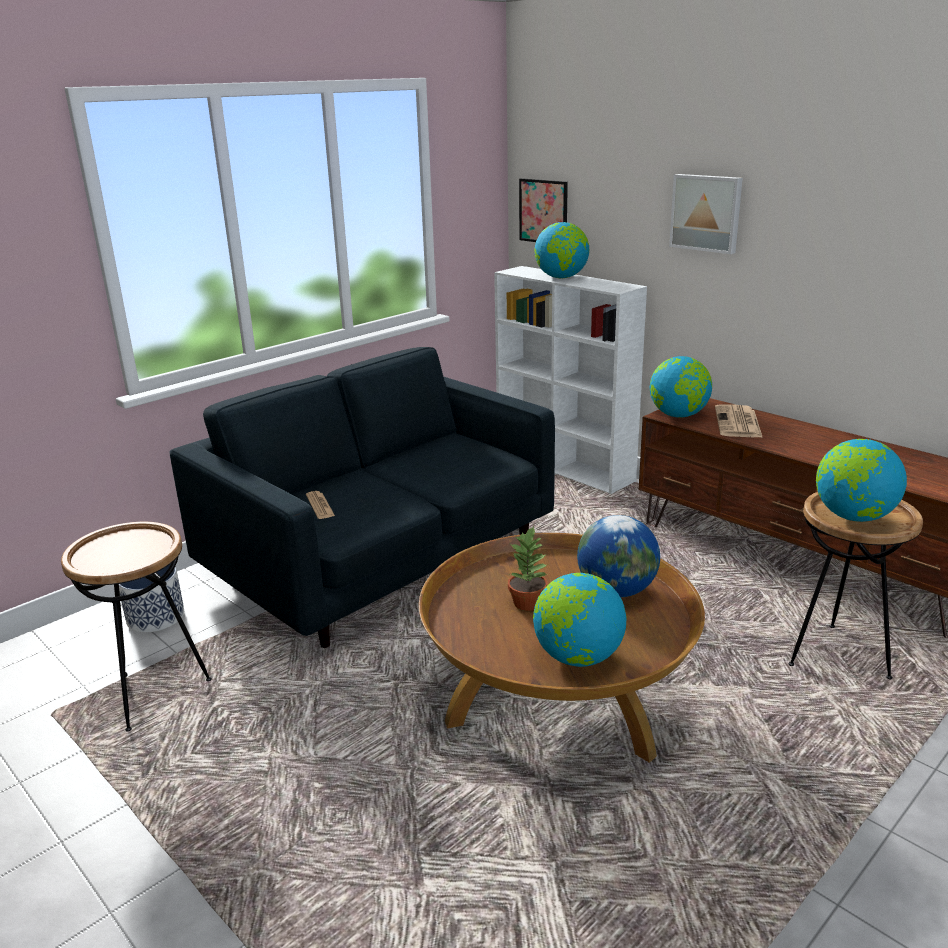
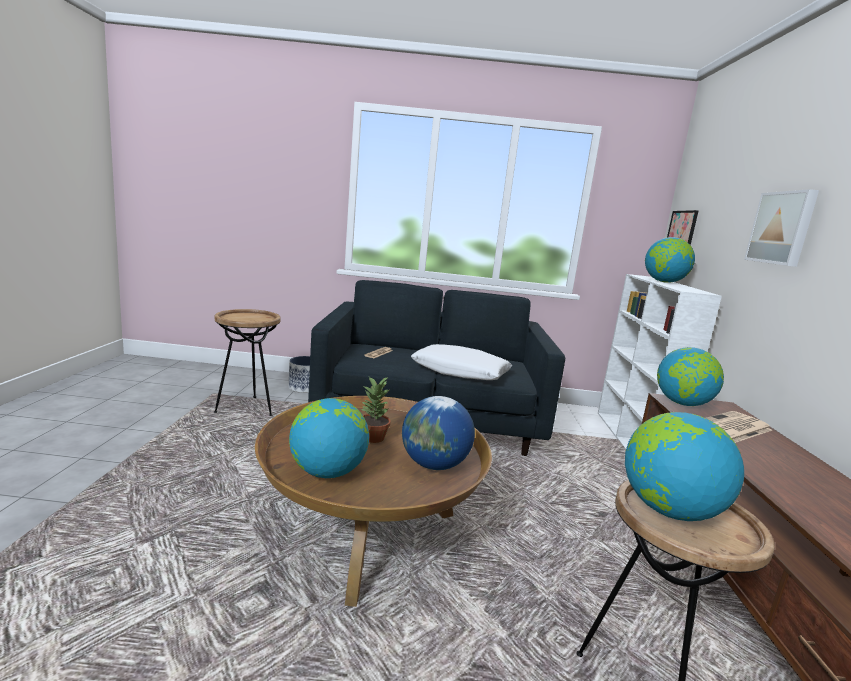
camera: 45 degrees right, 10 degrees down
none -> white pillow [411,344,512,380]

